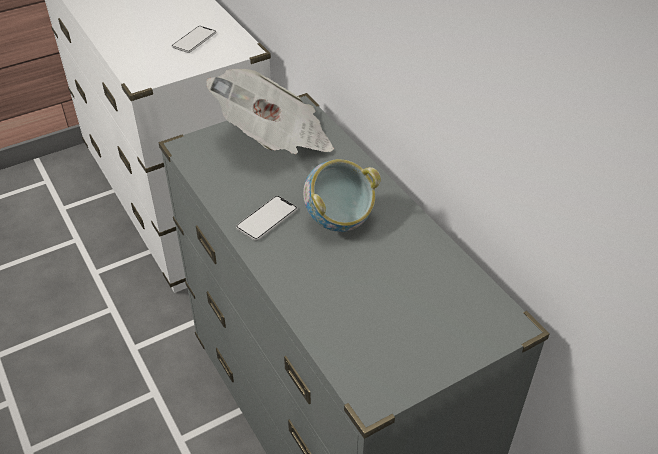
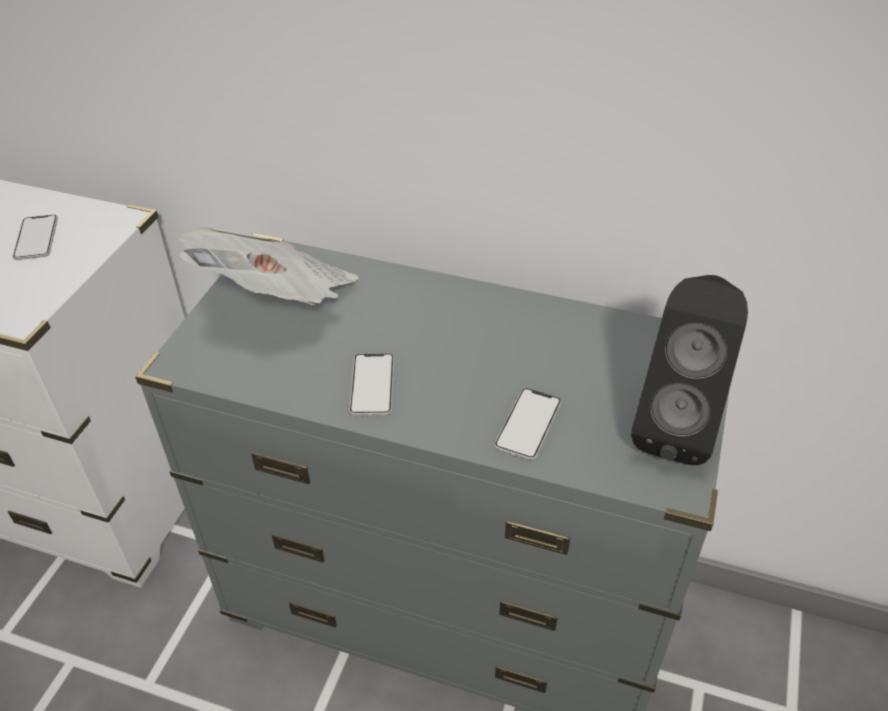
camera: 40 degrees left, 0 degrees up
bowl [303,159,381,232] -> none
none -> phone [494,388,562,460]
none -> black speaker [631,275,748,465]

